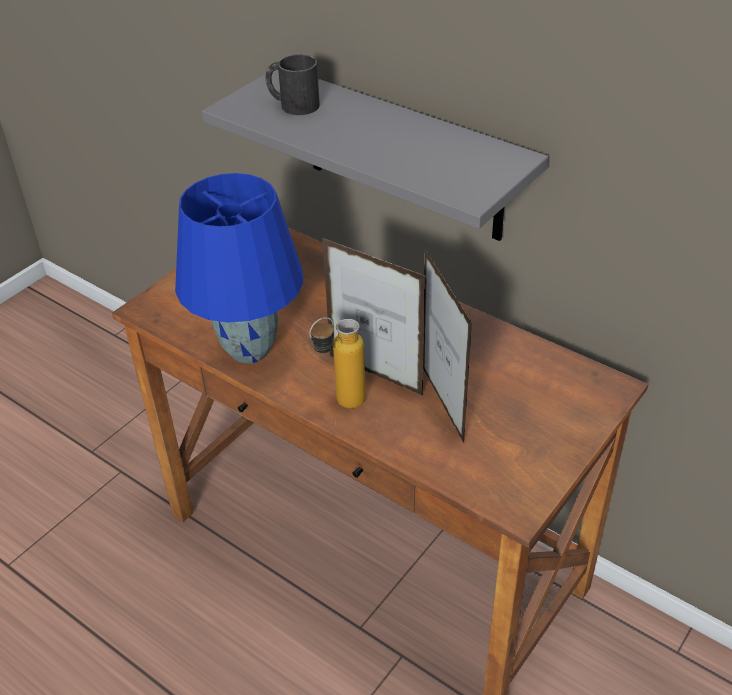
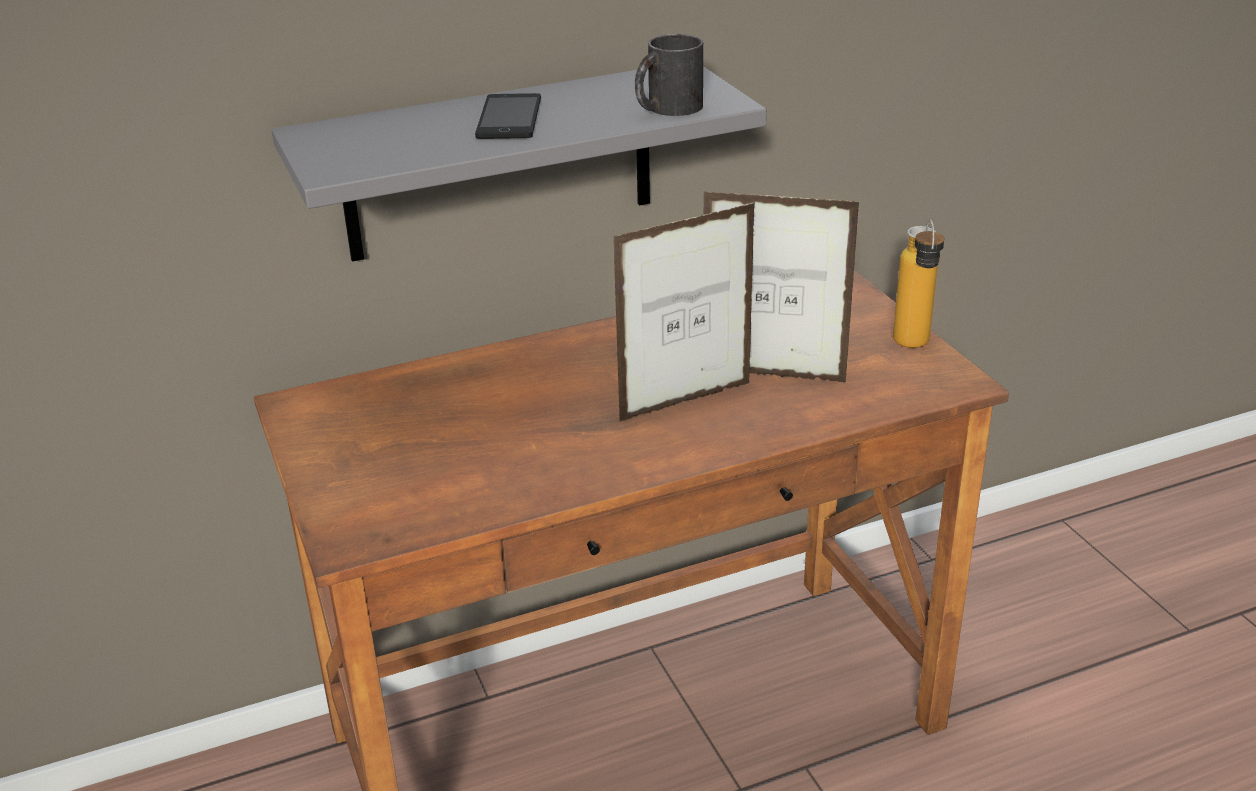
camera: 60 degrees left, 10 degrees down
blue table lamp [175,173,303,364] -> none
black mug [265,54,320,115] -> black mug moved to [635,34,703,116]
bottle [309,317,366,409] -> bottle moved to [893,219,944,348]
none -> phone [475,93,541,139]

